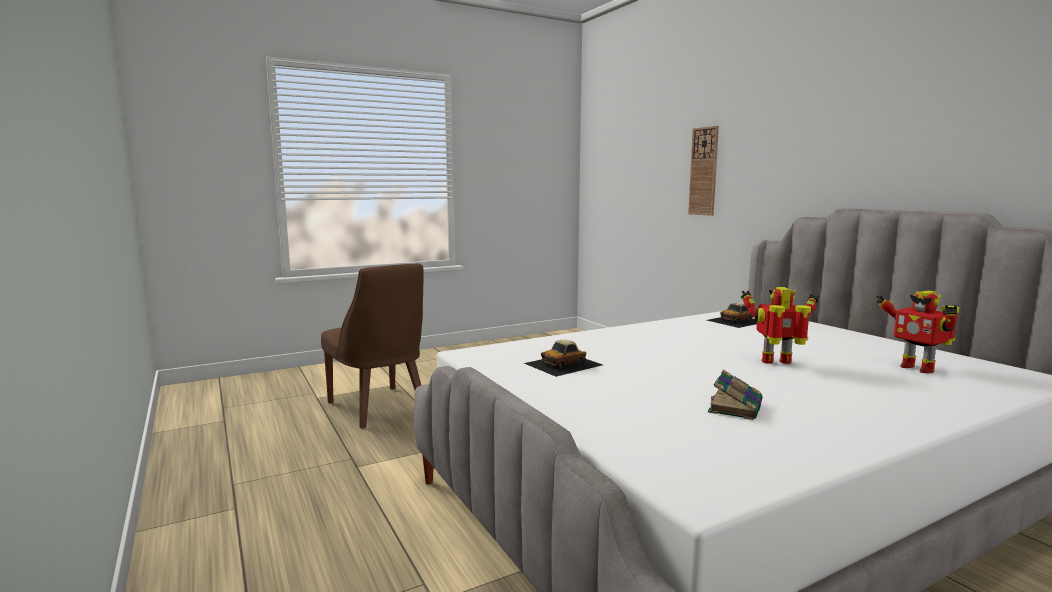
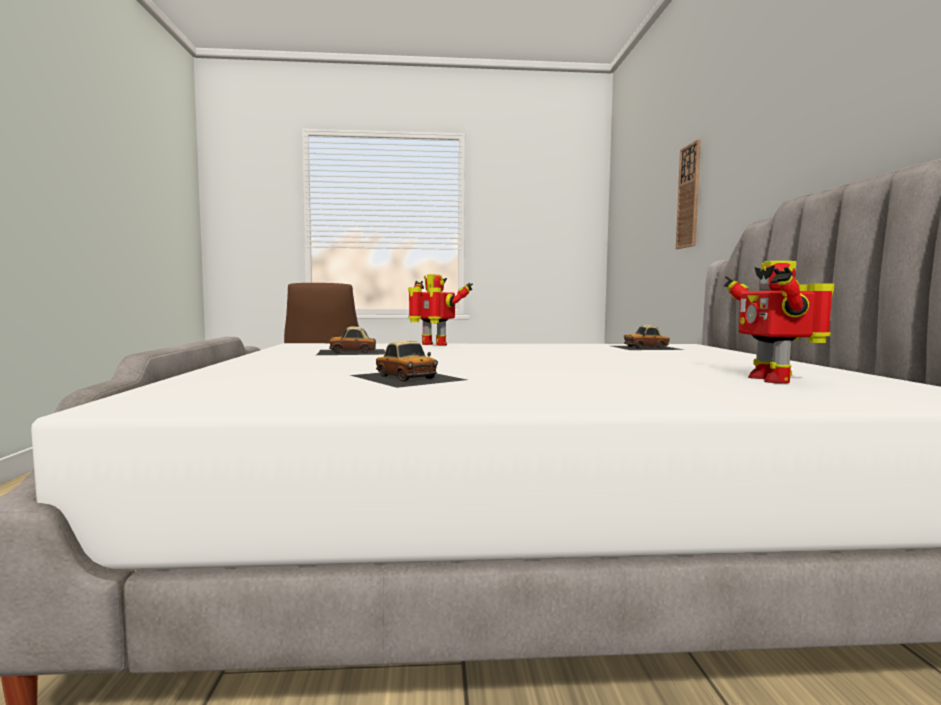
camera: 25 degrees right, 5 degrees down
book [708,370,763,420] -> toy car [350,340,467,388]
toy robot [741,287,820,364] -> toy robot moved to [408,274,473,346]

